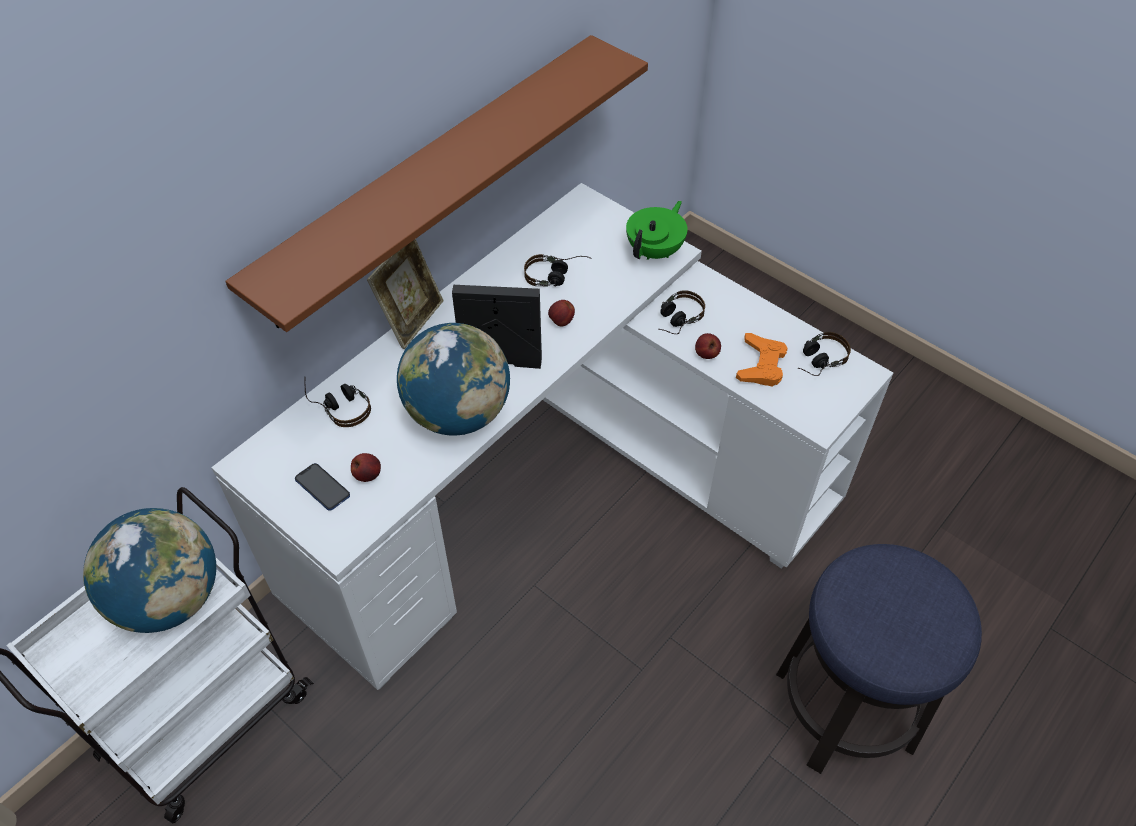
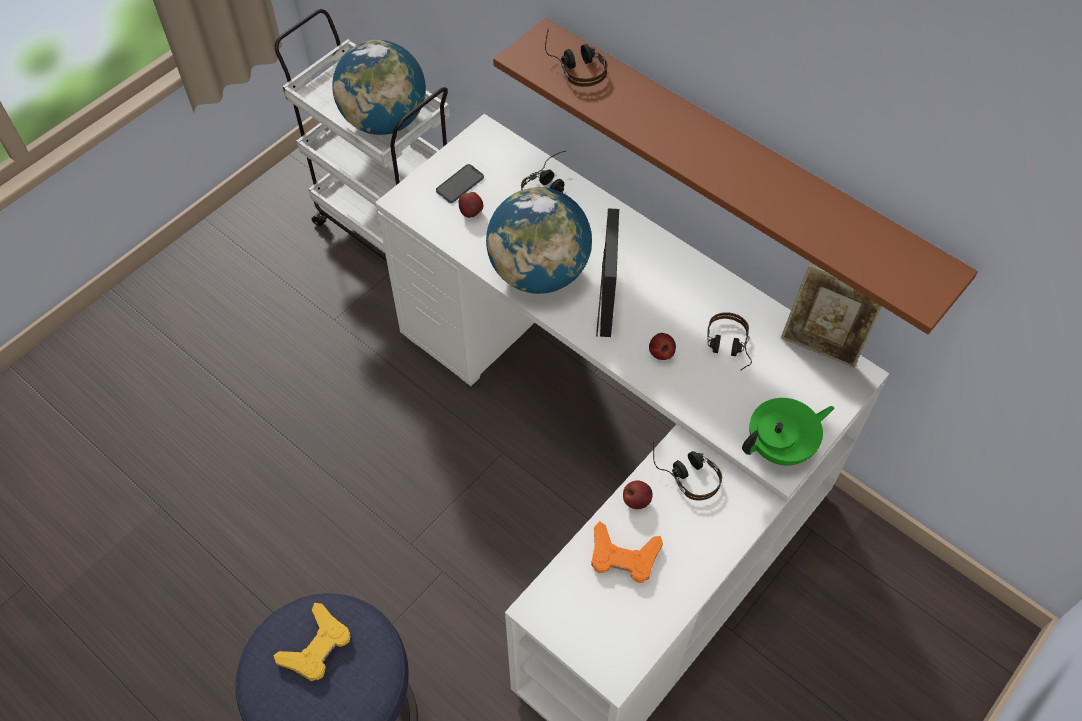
camera: 90 degrees right, 5 degrees up
picture frame [367,239,443,349] -> picture frame moved to [781,265,882,368]
green teapot [626,201,688,260] -> green teapot turned 60 degrees counterclockwise [742,398,834,465]
headphones [798,332,851,376] -> headphones moved to [545,29,608,87]
none -> yellow game controller [273,603,350,681]

